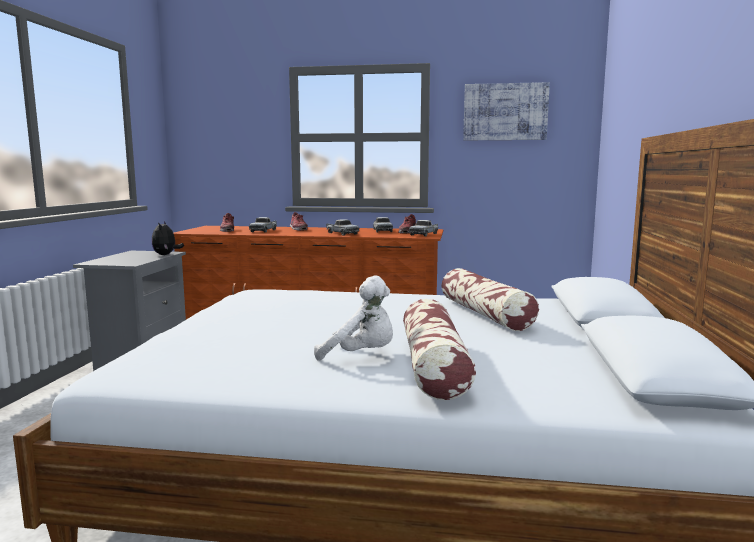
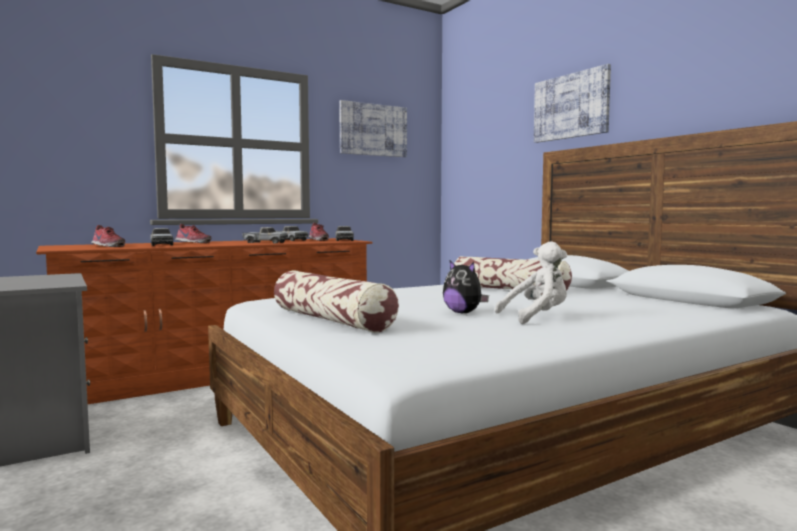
camera: 40 degrees left, 5 degrees down
plush toy [151,221,184,255] -> plush toy moved to [443,261,489,313]
pillow [403,299,476,400] -> pillow moved to [274,270,399,333]
none -> picture [534,64,611,143]

